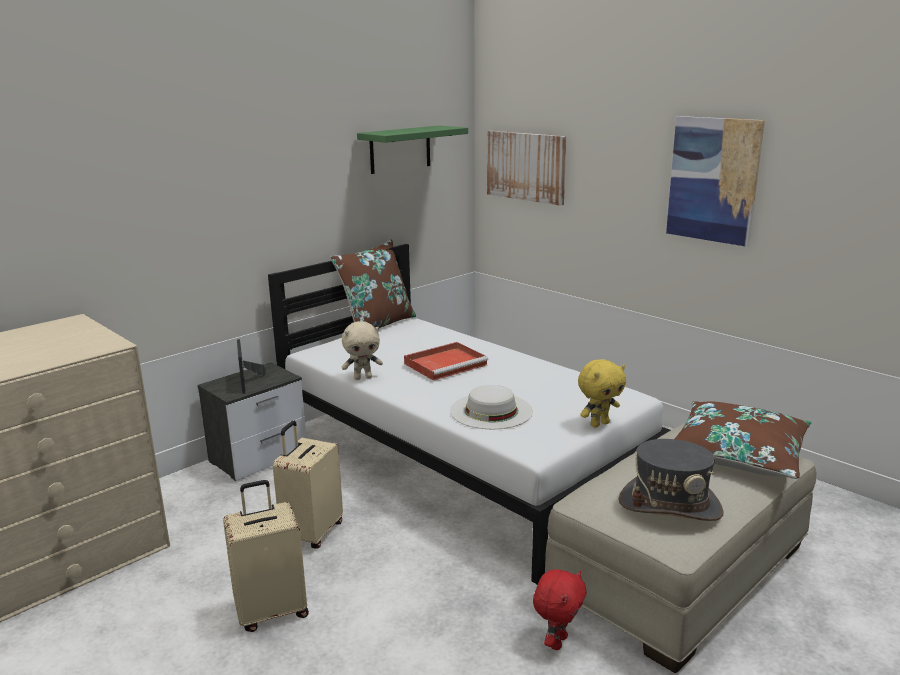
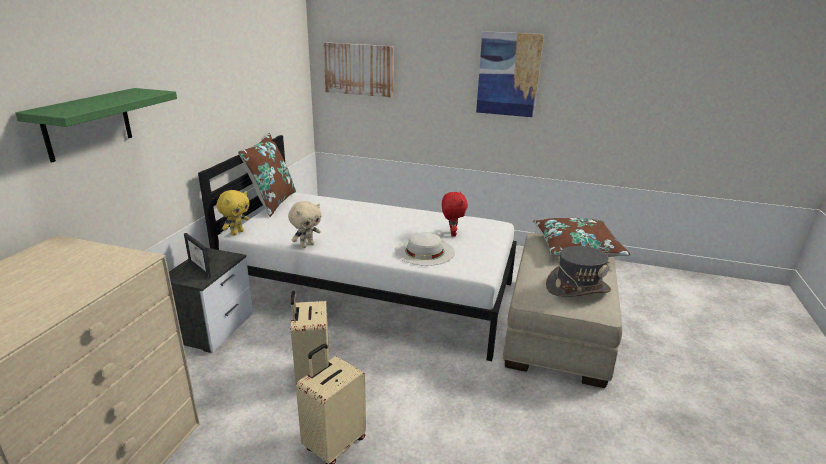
camera: 30 degrees left, 5 degrees up
green shelf [357,126,468,174] -> green shelf moved to [15,88,177,163]
red tray [404,342,488,381] -> none
red plush toy [533,570,587,650] -> red plush toy moved to [442,191,468,237]
yellow plush toy [578,359,626,428] -> yellow plush toy moved to [216,190,249,236]

